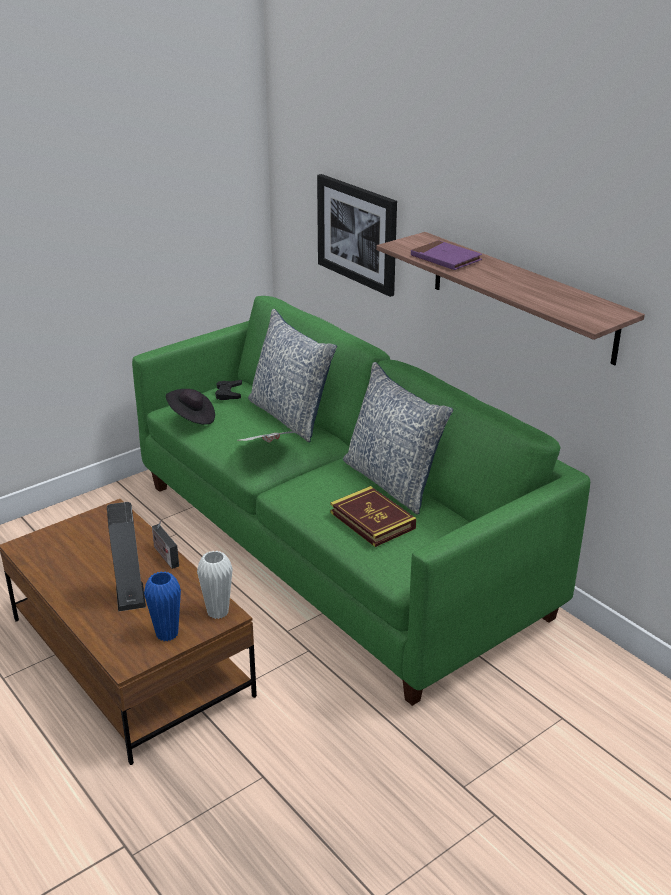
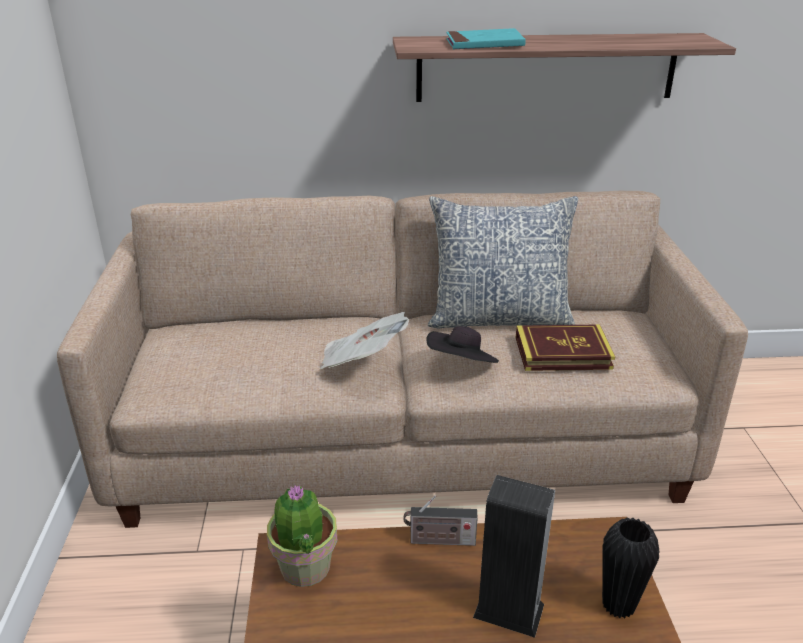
camera: 55 degrees left, 0 degrees up
green sofa [132,296,590,706] -> beige sofa [57,191,748,528]
blue vase [144,571,181,641] -> black vase [602,518,660,618]
black hat [166,389,215,425] -> black hat moved to [426,326,499,363]
white vase [197,551,233,619] -> none
black game controller [215,380,242,400] -> none
pillow [248,309,337,442] -> none
picture [317,174,397,297] -> none
purple book [411,240,482,270] -> turquoise book [446,28,526,49]
none -> potted plant [267,485,337,587]

